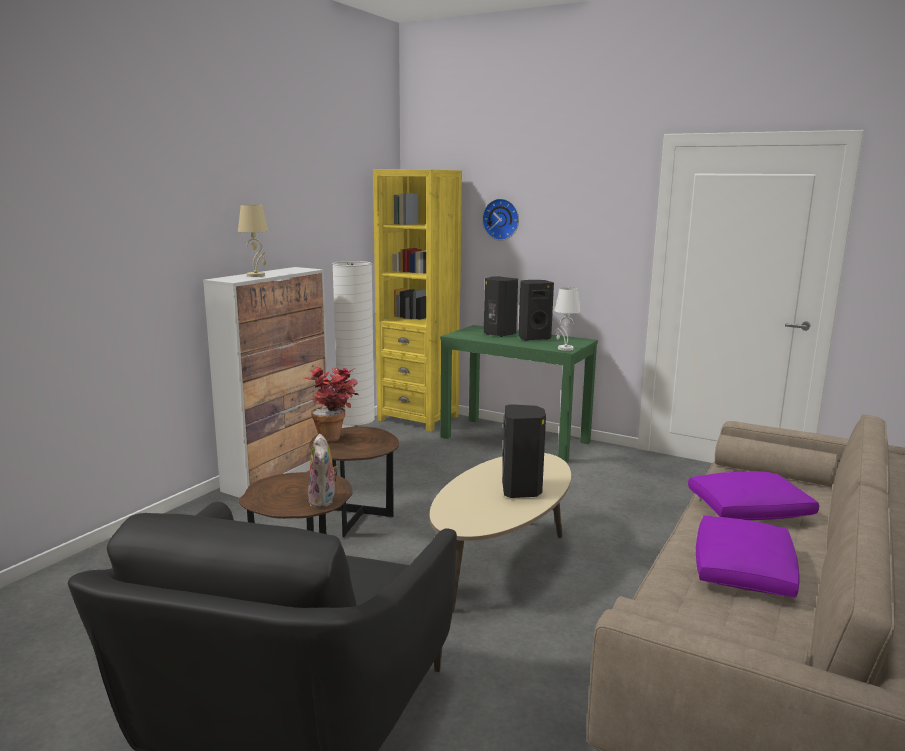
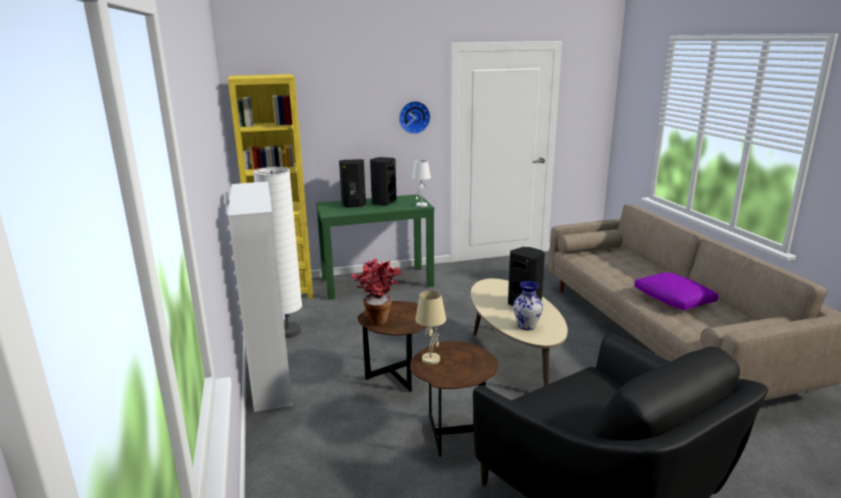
camera: 45 degrees left, 5 degrees up
beige table lamp [238,205,268,277] -> beige table lamp moved to [415,290,446,365]
plush toy [308,434,339,508] -> none
wall clock [482,198,519,241] -> wall clock moved to [399,101,430,134]
purple pillow [688,471,819,520] -> none
none -> vase [513,281,543,330]

